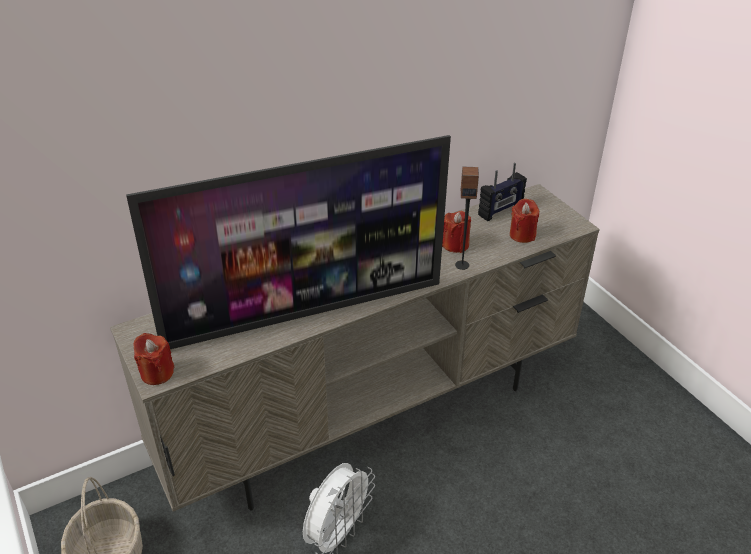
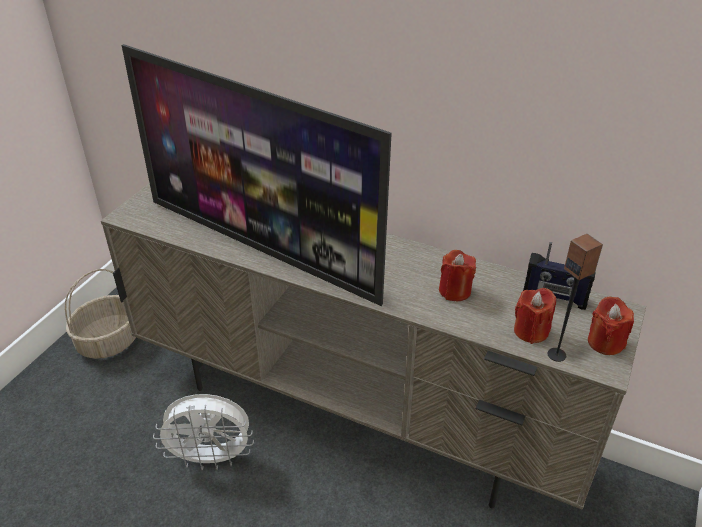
camera: 55 degrees right, 0 degrees up
red candle [134,333,175,385] -> red candle moved to [588,296,634,355]
speaker [455,167,479,270] -> speaker moved to [547,234,603,362]

